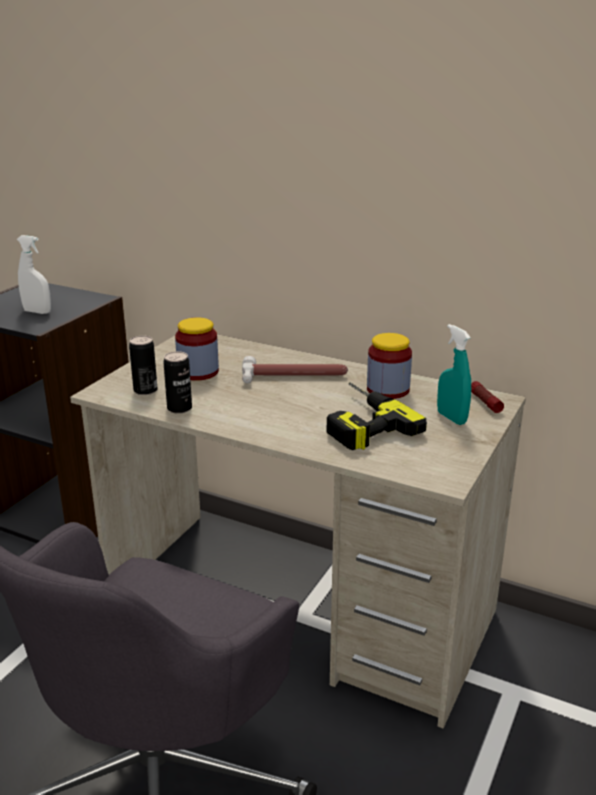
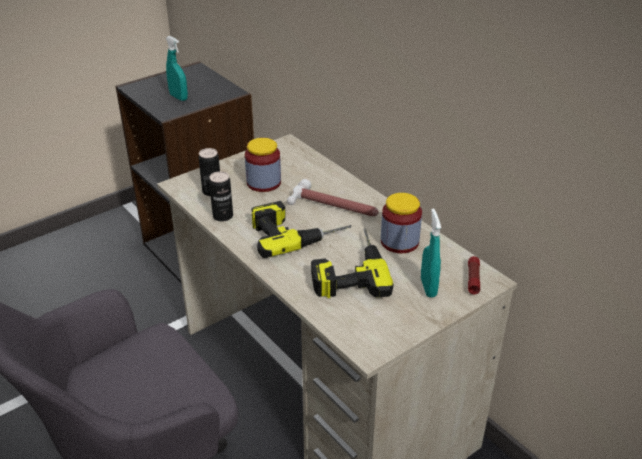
camera: 25 degrees right, 10 degrees up
white spray bottle [17,235,51,314] -> turquoise spray bottle [166,36,188,101]
none -> power drill [252,201,352,258]

